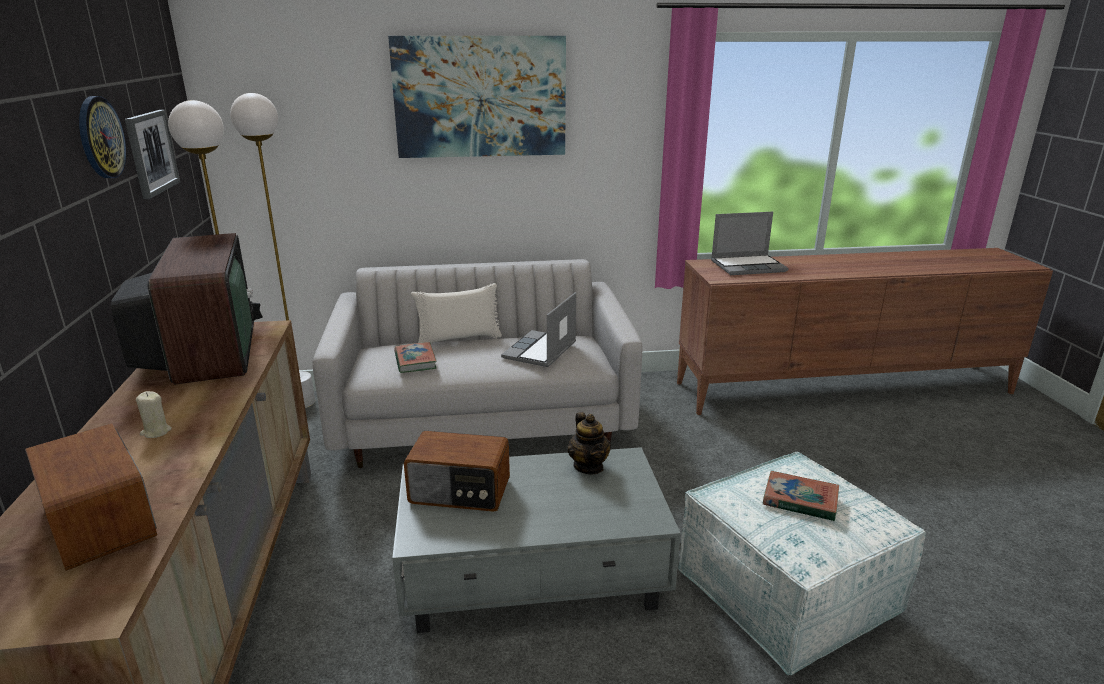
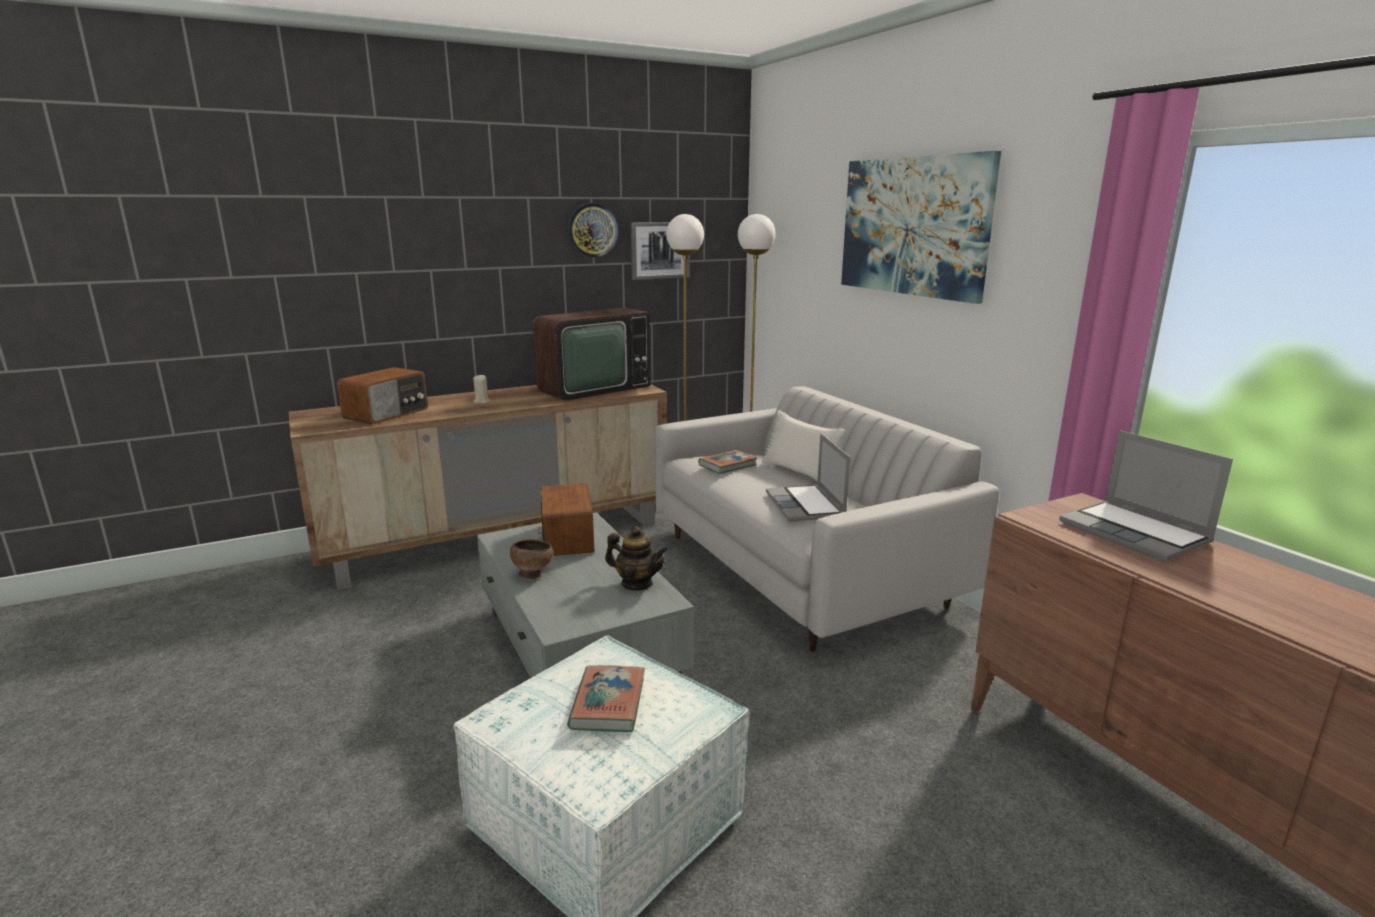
camera: 70 degrees right, 5 degrees down
laptop [501,292,576,367] -> laptop turned 105 degrees counterclockwise [766,433,850,522]
teapot [567,412,611,475] -> teapot turned 120 degrees counterclockwise [605,526,668,590]
none -> brown bowl [510,539,553,579]

